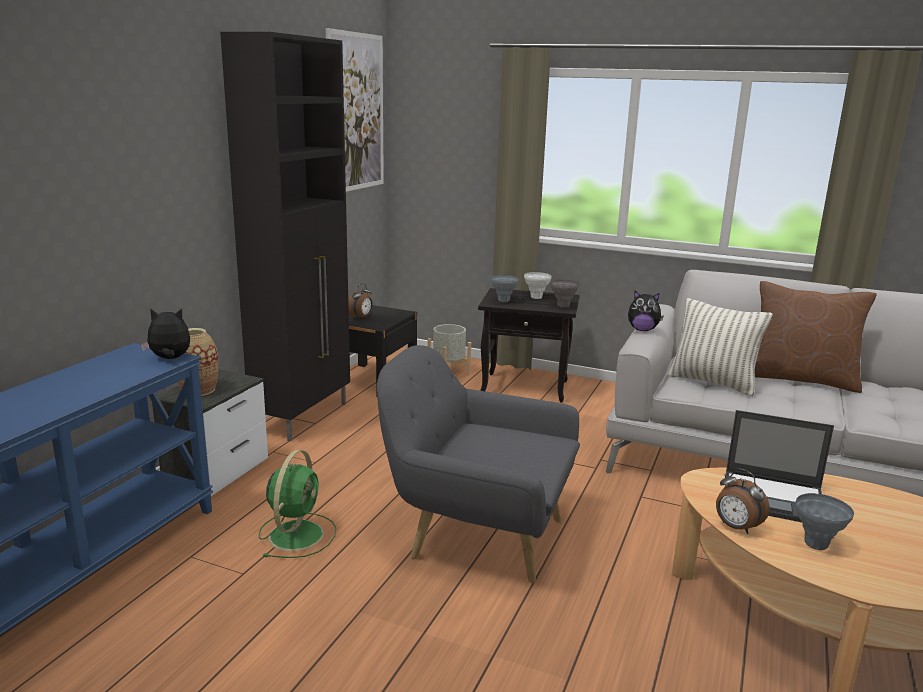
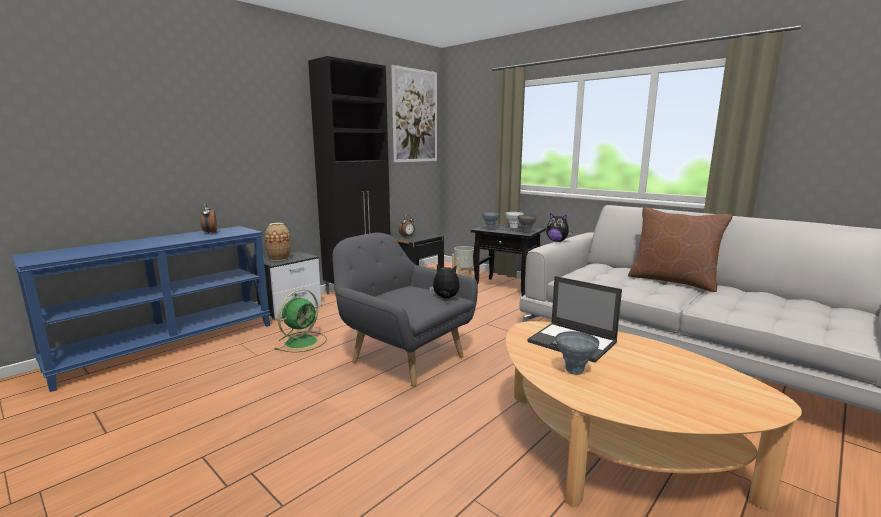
camera: 20 degrees right, 5 degrees down
plush toy [141,308,190,359] -> plush toy moved to [429,265,460,298]
pillow [668,298,773,396] -> none
alarm clock [716,468,770,534] -> alarm clock moved to [200,202,217,234]

